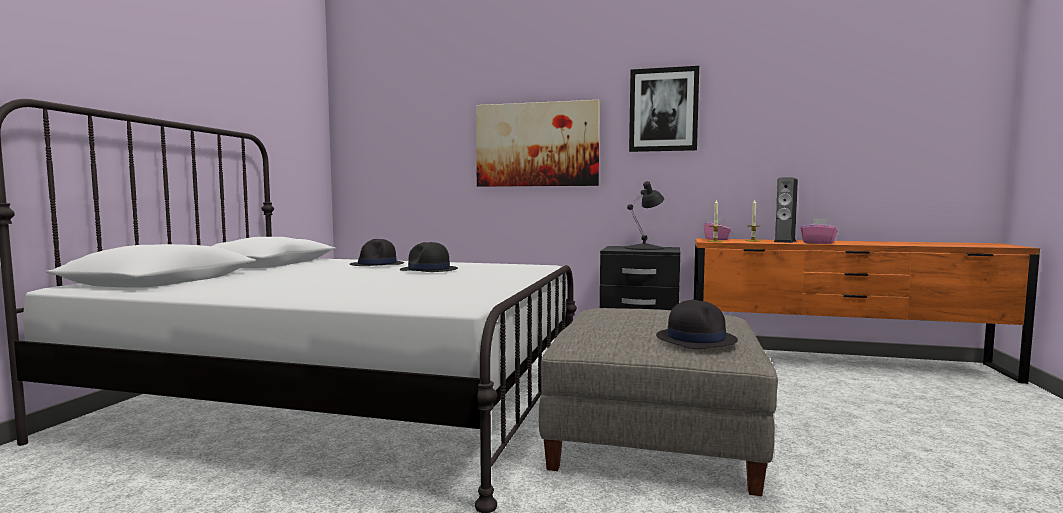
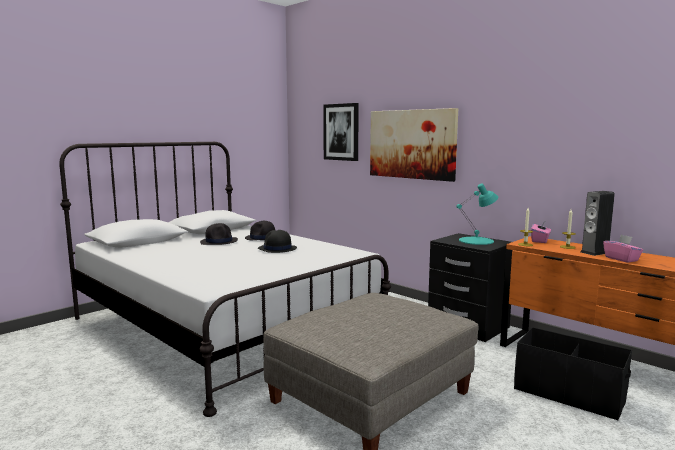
camera: 30 degrees right, 5 degrees up
black table lamp [624,181,664,250] -> turquoise table lamp [457,183,498,245]
picture [629,66,699,152] -> picture moved to [323,103,359,161]
black hat [656,300,738,349] -> black hat moved to [200,223,238,245]
none -> black storage box [514,327,632,421]

